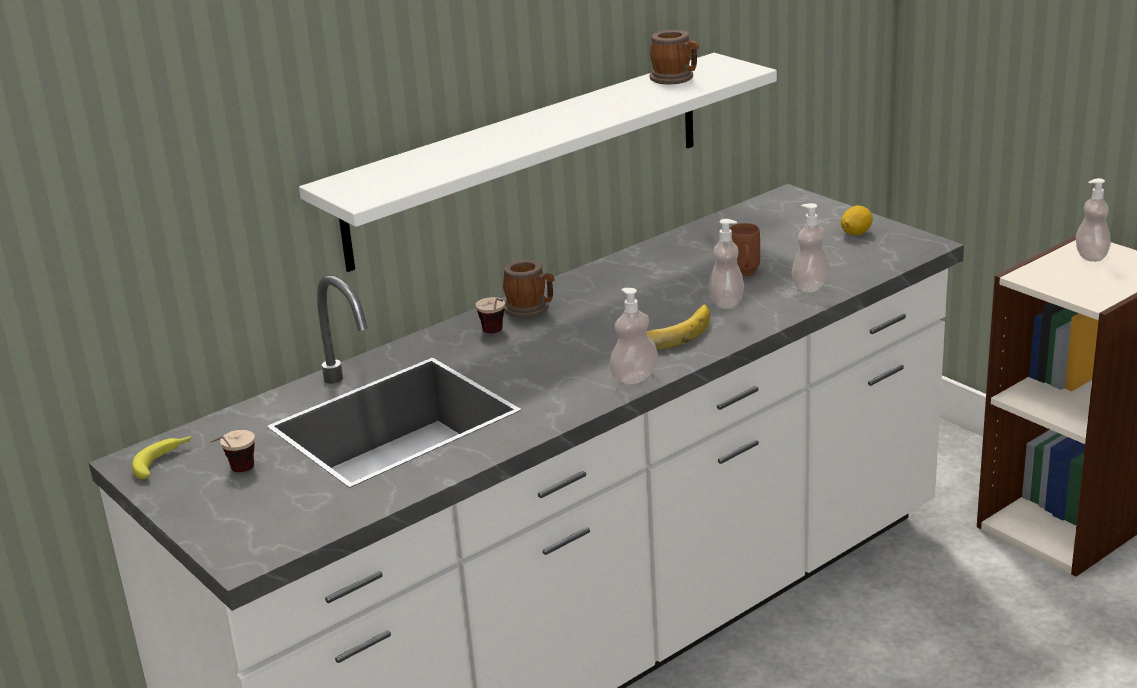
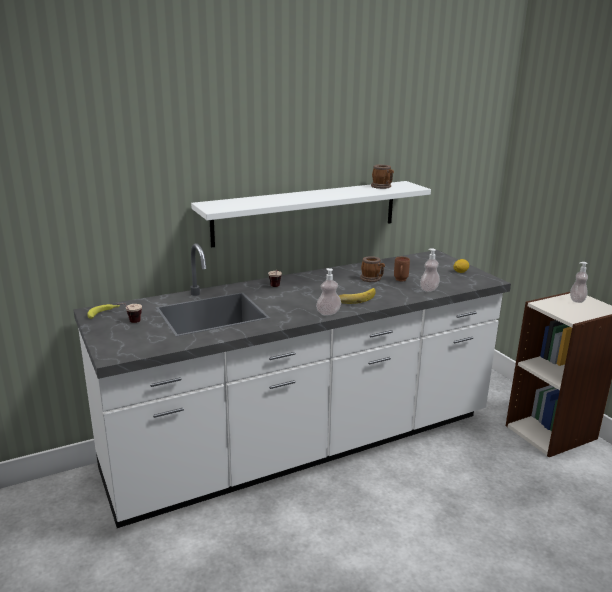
camera: 10 degrees right, 5 degrees down
mug [503,260,554,318] -> mug moved to [360,257,385,282]
soap dispenser [709,219,744,309] -> none

